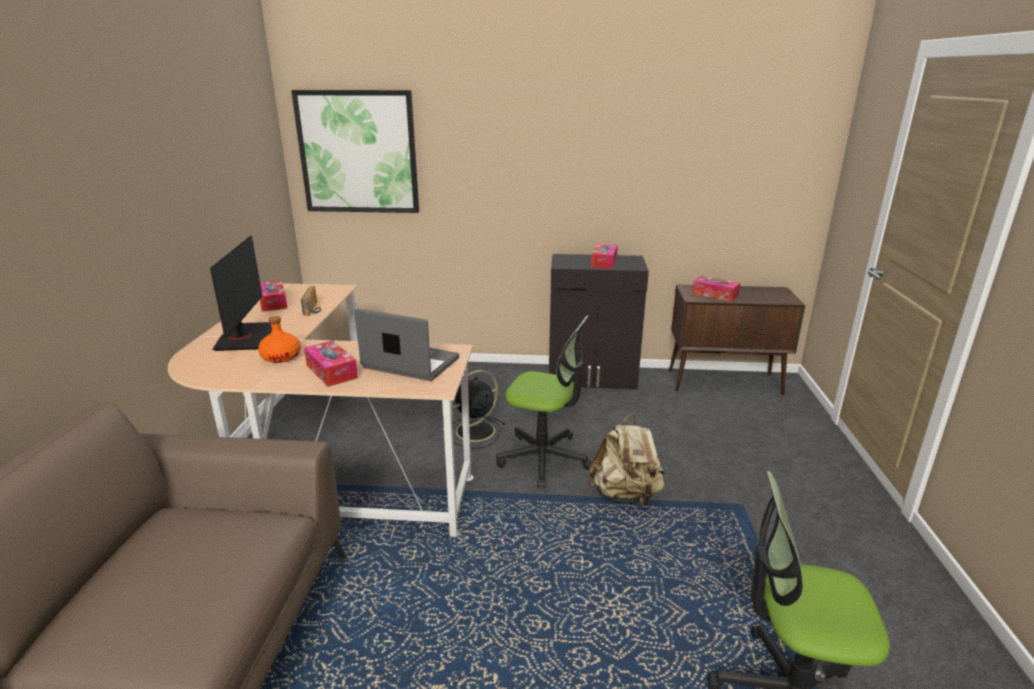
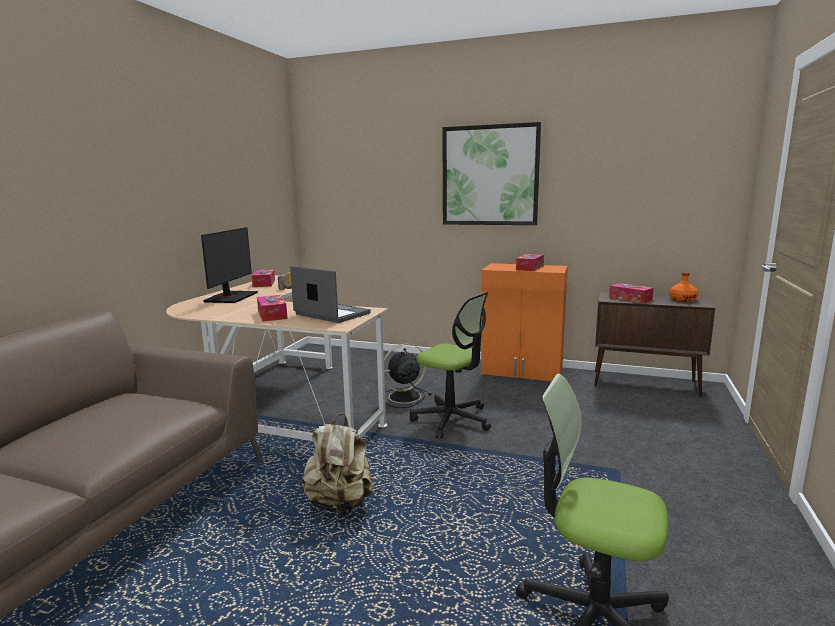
camera: 15 degrees right, 10 degrees down
orange bottle [258,316,301,363] -> orange bottle moved to [669,272,698,302]
picture [291,90,419,213] -> picture moved to [442,122,541,225]
black cabinet [549,254,649,390] -> orange cabinet [481,263,568,381]
beige backpack [588,414,665,507] -> beige backpack moved to [302,414,374,516]

